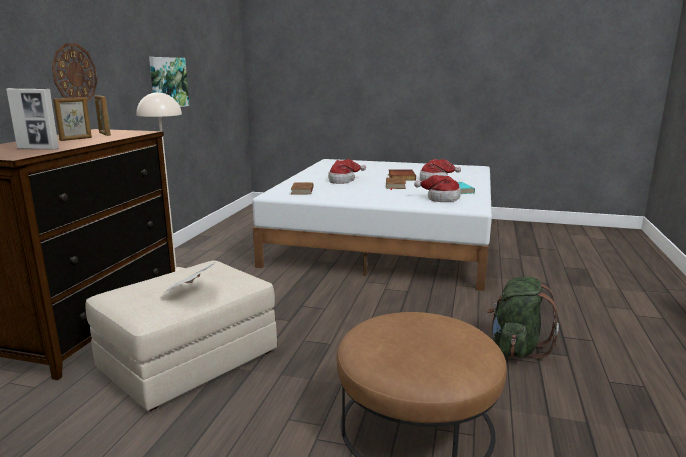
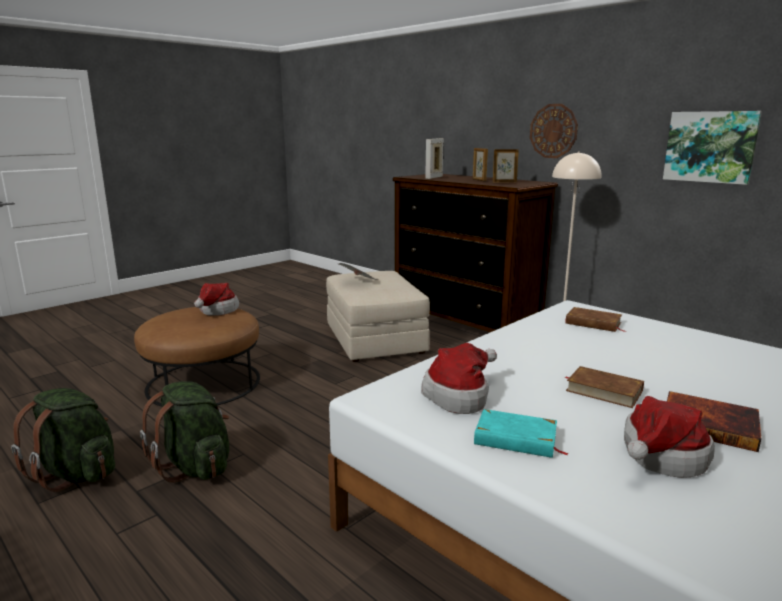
camera: 120 degrees right, 0 degrees up
hat [328,159,366,184] -> hat moved to [194,283,239,316]
none -> green backpack [11,388,115,492]

